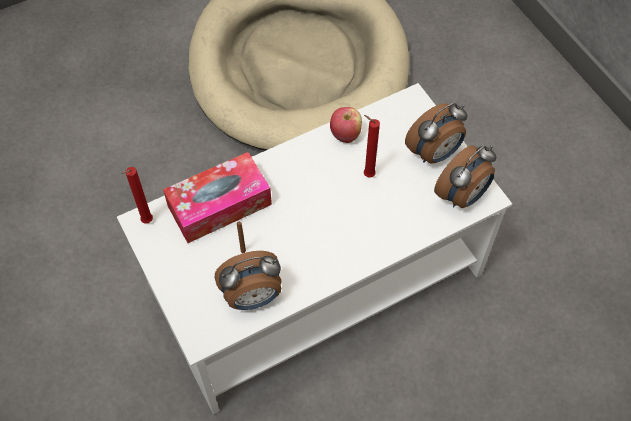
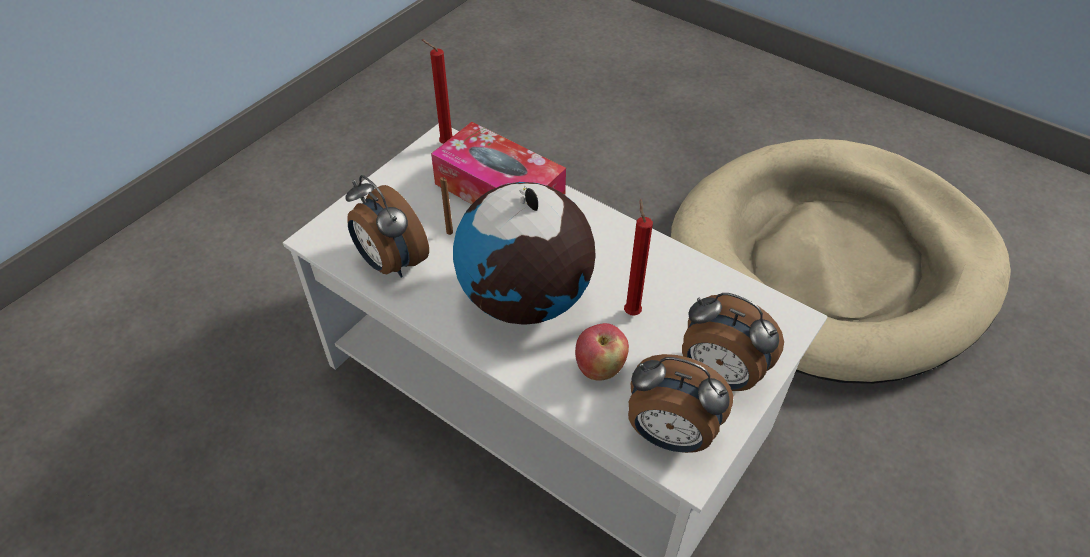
camera: 65 degrees right, 10 degrees down
apple [330,107,362,143] -> apple moved to [575,323,629,381]
none -> globe [453,182,596,325]

